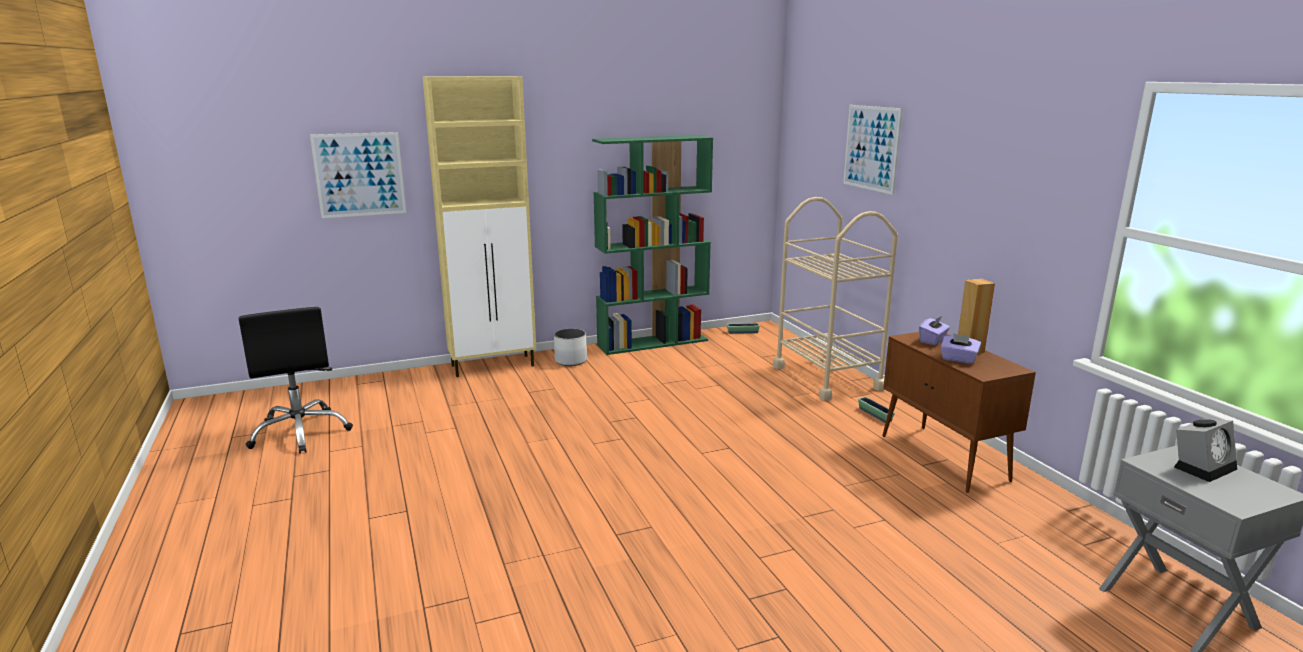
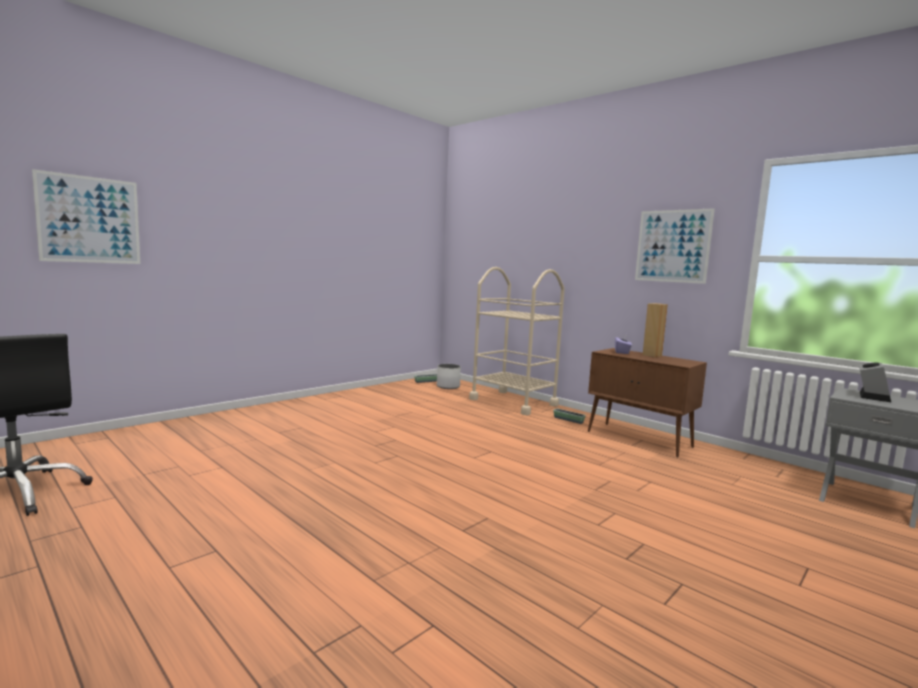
camera: 25 degrees left, 10 degrees down
beige cabinet [423,76,536,377] -> none
white planter [554,329,587,366] -> white planter moved to [437,364,461,389]
green bookcase [592,135,713,355] -> none
picture [843,105,902,195] -> picture moved to [635,208,715,284]
purple tissue box [941,333,981,364] -> none

